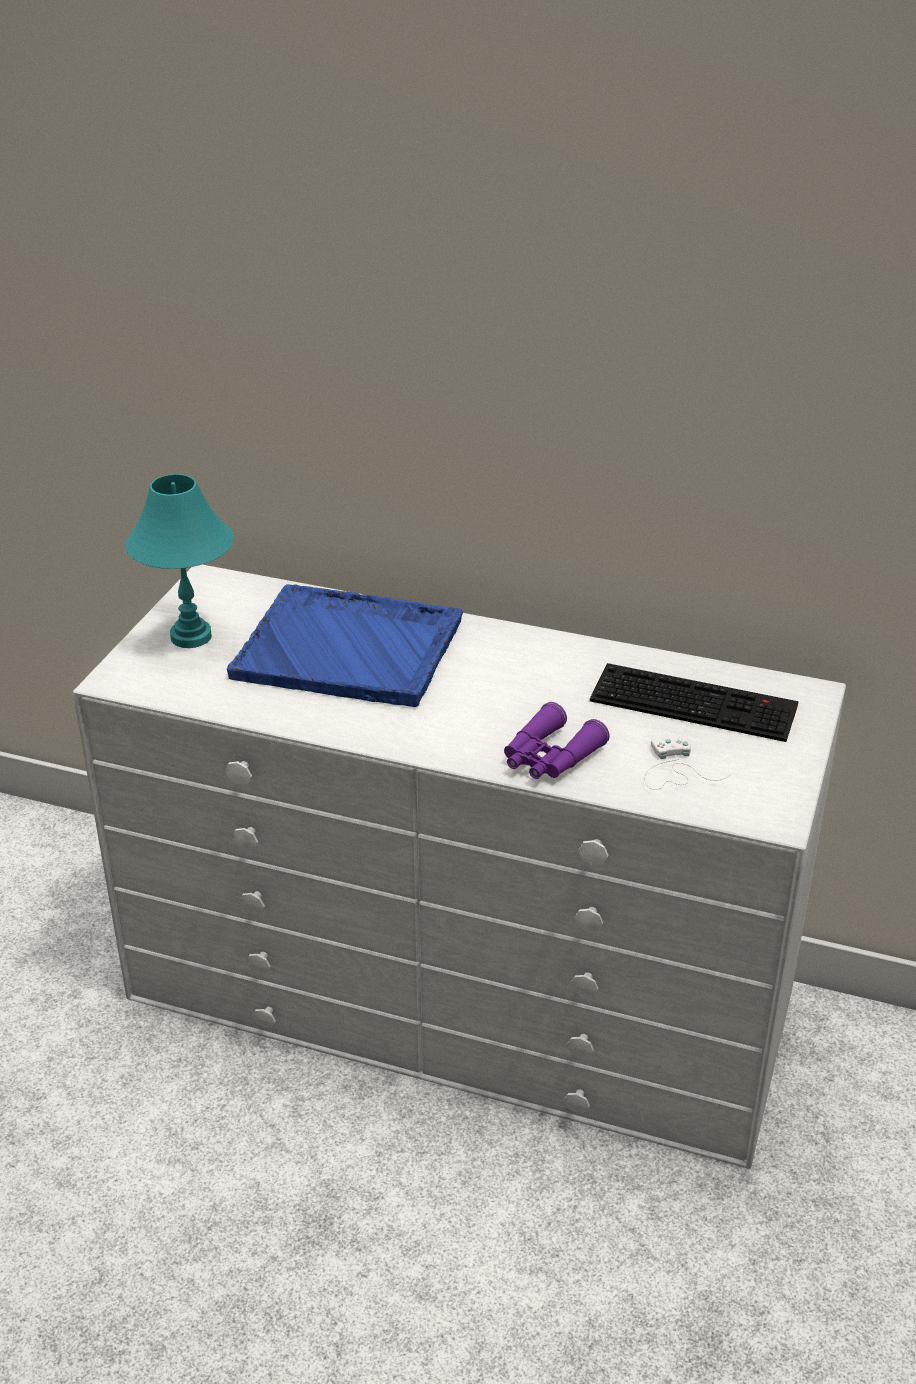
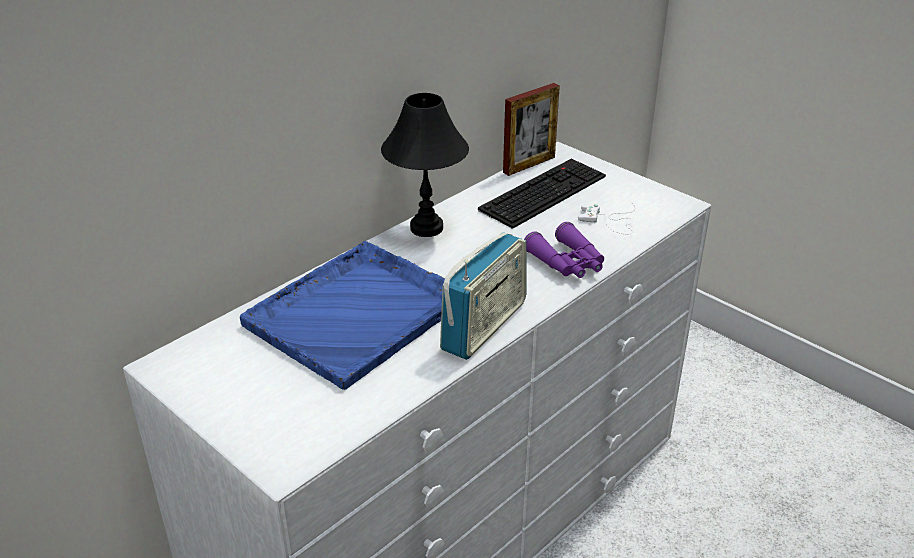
camera: 65 degrees left, 0 degrees up
turquoise table lamp [125,474,234,648] -> none
none -> black table lamp [381,93,469,237]
none -> radio [440,232,527,360]
none -> picture frame [503,83,560,176]

